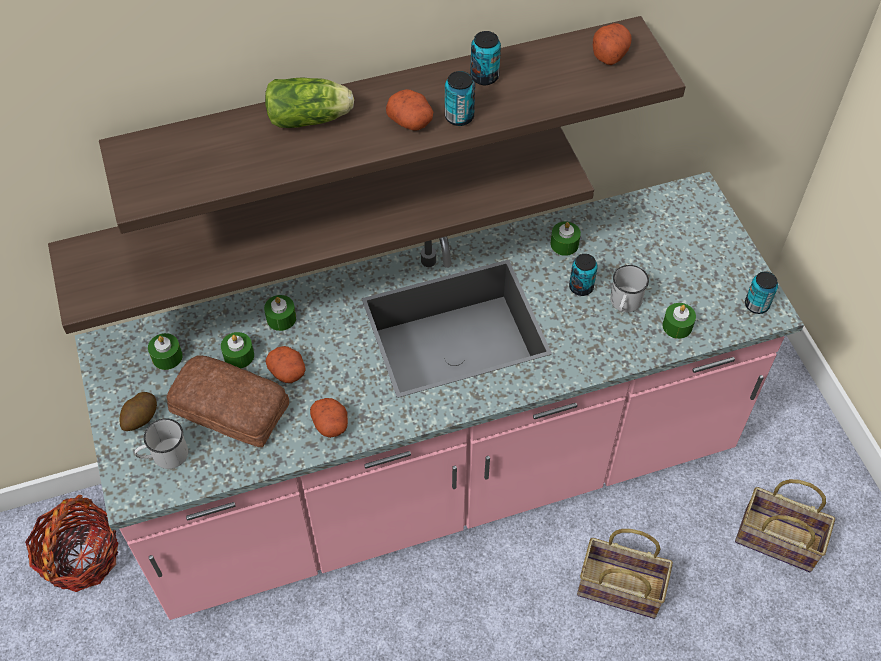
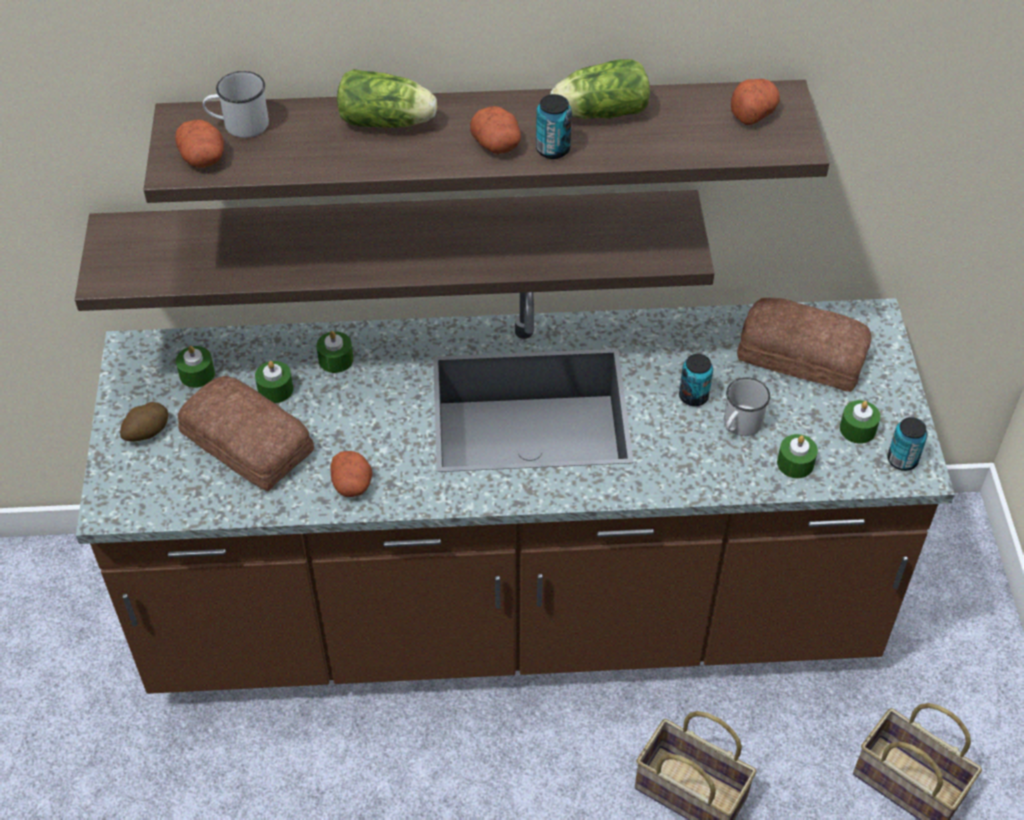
camera: 15 degrees right, 5 degrees down
basket [25,495,118,592] -> none
pink counter [75,172,804,620] -> brown counter [76,292,955,694]
white mug [135,418,188,469] -> white mug moved to [203,71,269,138]
potato [265,346,305,383] -> potato moved to [175,120,224,168]
can [470,31,501,85] -> lettuce [550,59,650,118]
green candle [550,221,581,256] -> green candle moved to [840,400,881,444]
none -> bread [737,298,872,392]

